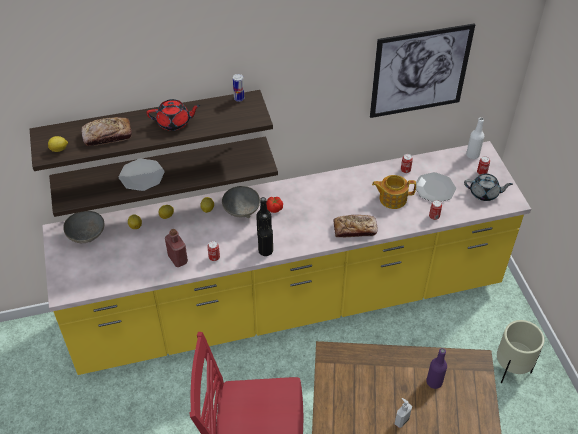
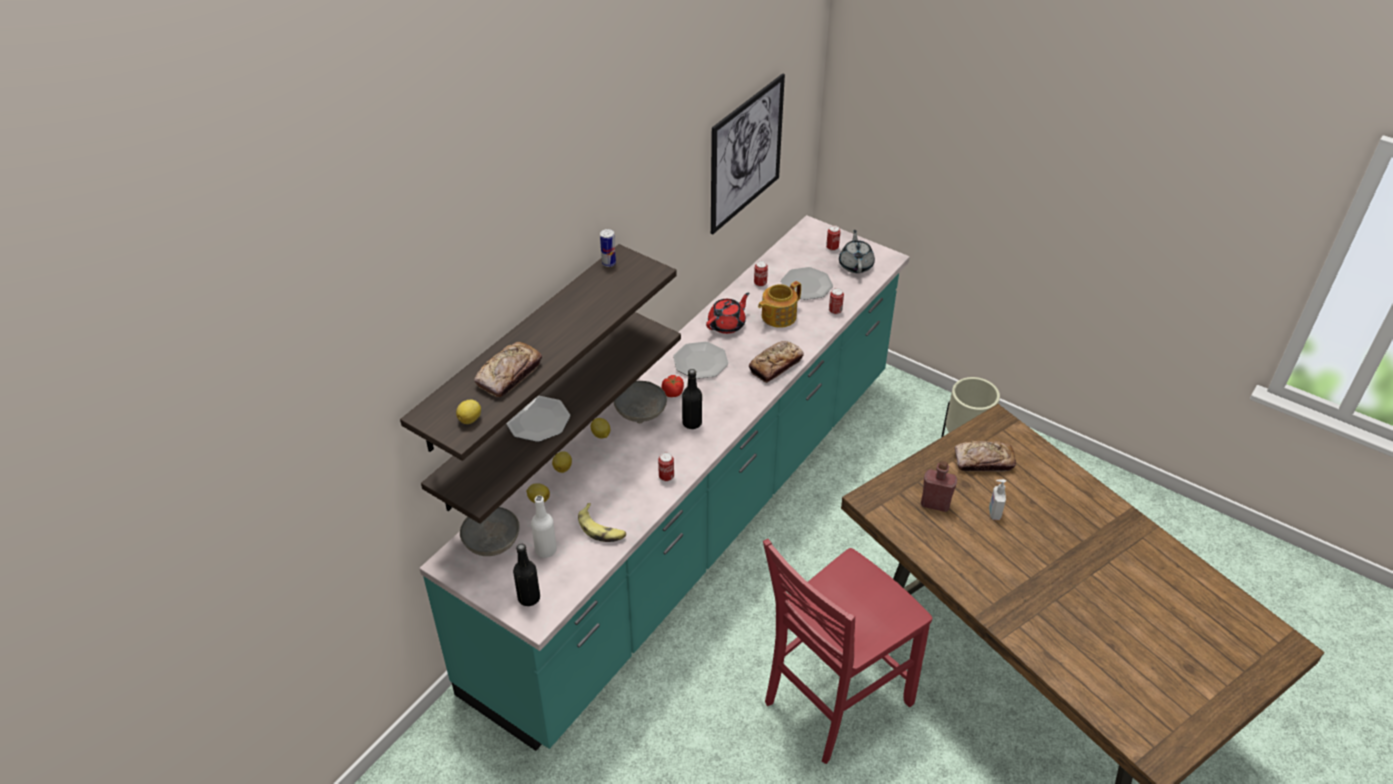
camera: 40 degrees left, 5 degrees down
yellow counter [42,141,531,375] -> turquoise counter [419,215,910,751]
red teapot [146,99,201,131] -> red teapot moved to [706,292,749,334]
red bottle [165,229,188,267] -> red bottle moved to [921,461,957,512]
black bottle [258,214,273,256] -> black bottle moved to [513,544,540,606]
purple bottle [426,348,447,389] -> bread [955,441,1016,472]
grey teapot [464,174,513,201] -> grey teapot turned 60 degrees counterclockwise [839,230,875,273]
white bottle [466,117,484,159] -> white bottle moved to [531,496,557,558]
none -> banana [578,503,626,542]
none -> plate [673,342,728,379]

